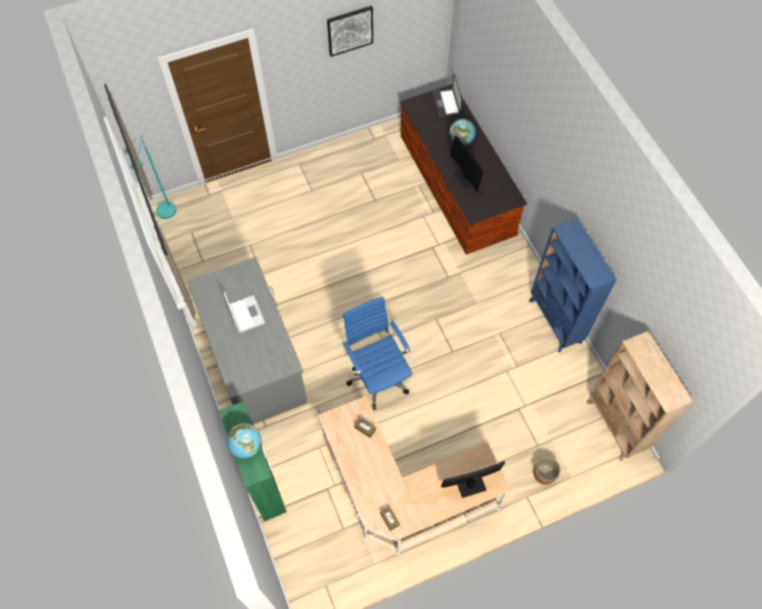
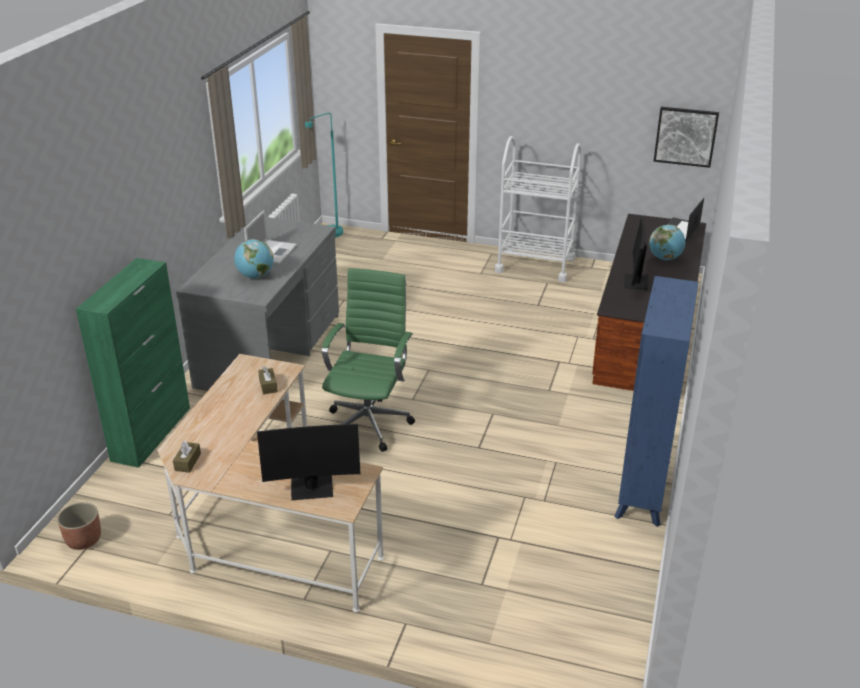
camera: 40 degrees right, 30 degrees down
globe [227,423,262,458] -> globe moved to [234,239,274,278]
picture [327,6,373,57] -> picture moved to [653,107,719,168]
blue office chair [342,297,412,410] -> green office chair [322,268,415,452]
monitor [441,461,505,498] -> monitor turned 150 degrees clockwise [257,424,360,500]
planter [533,457,560,485] -> planter moved to [57,502,101,550]
beige bookcase [587,331,694,461] -> none
none -> white cart [495,136,582,282]

